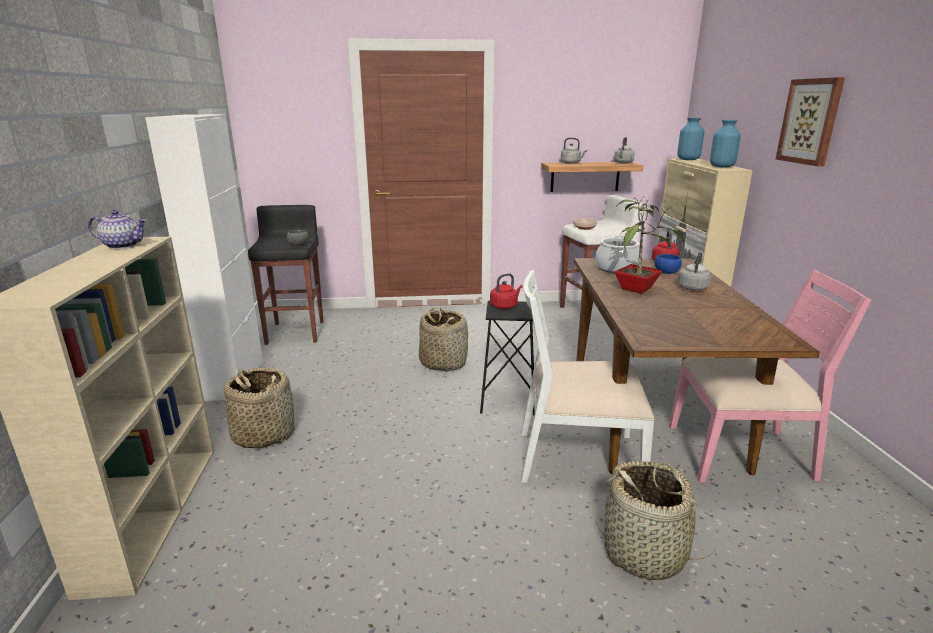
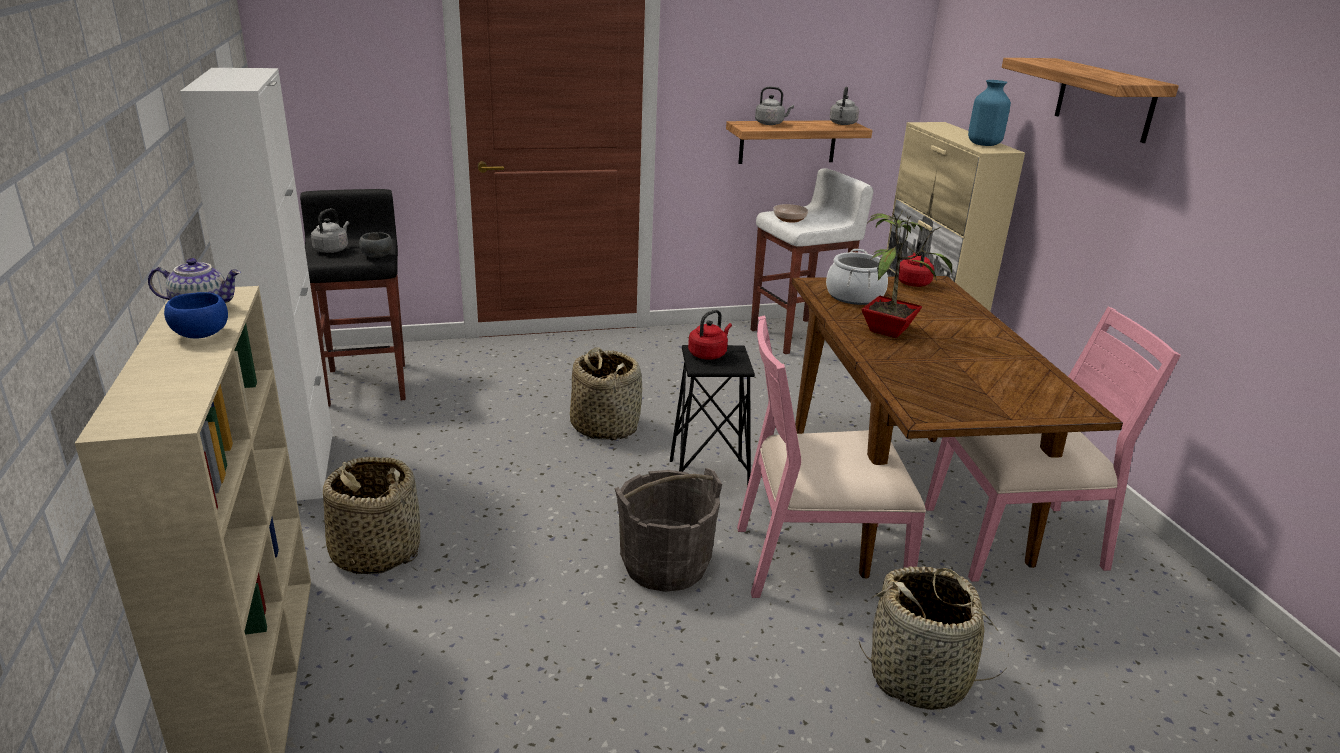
camera: 10 degrees left, 5 degrees up
white chair [521,270,655,483] -> pink chair [737,315,926,598]
blue bowl [654,254,682,274] -> blue bowl moved to [164,292,228,338]
blue vase [677,118,704,160] -> none
grey kettle [678,252,711,290] -> grey kettle moved to [311,208,349,253]
picture [776,77,845,166] -> shelf [1002,58,1179,143]
none -> grey bucket [614,468,722,592]

